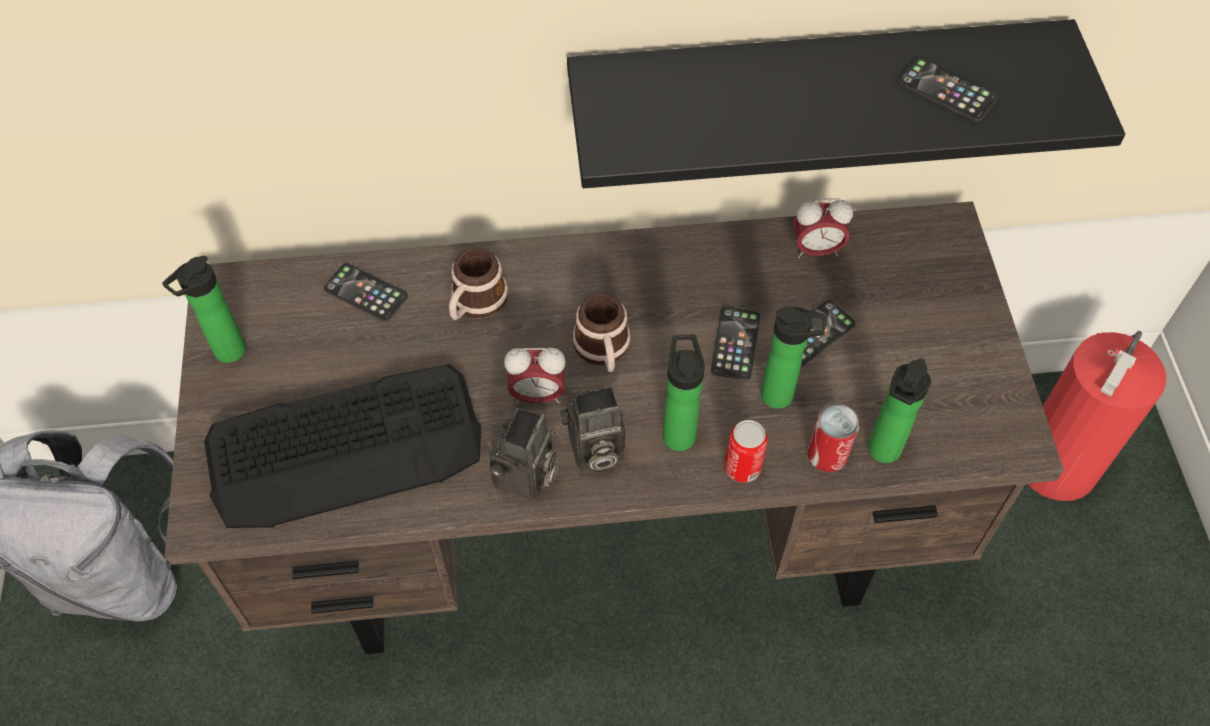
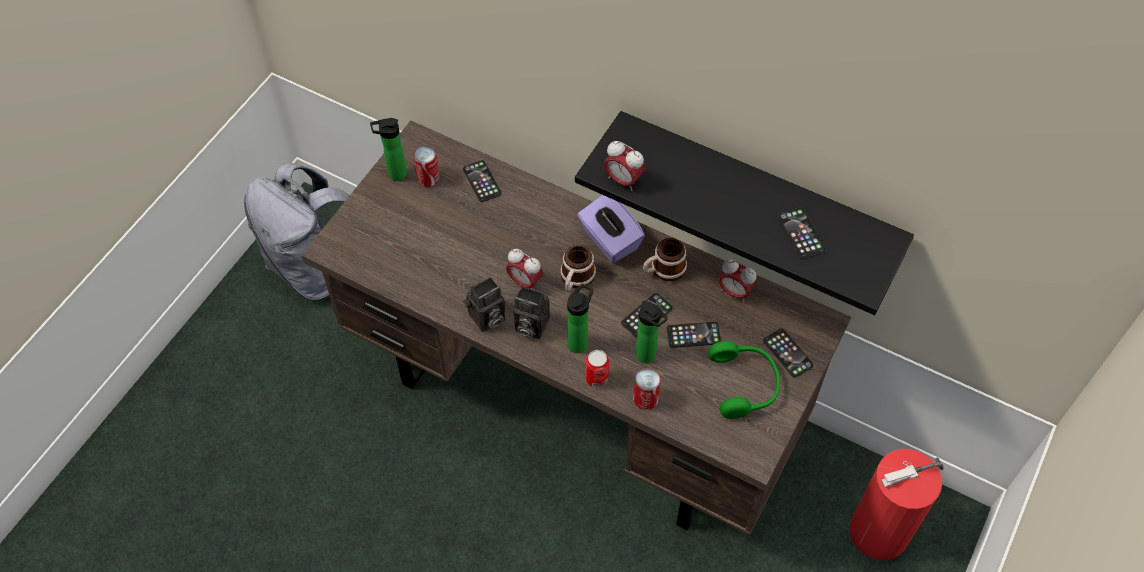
camera: 35 degrees right, 0 degrees up
keyboard [204,364,481,528] -> none
mug [449,248,508,320] -> mug moved to [643,238,687,281]
bottle [868,358,931,463] -> none
none -> can [413,146,440,187]
none -> purple tissue box [578,195,645,263]
none -> alarm clock [604,141,645,191]
none -> green headphones [708,341,780,419]
none -> phone [763,328,813,378]

